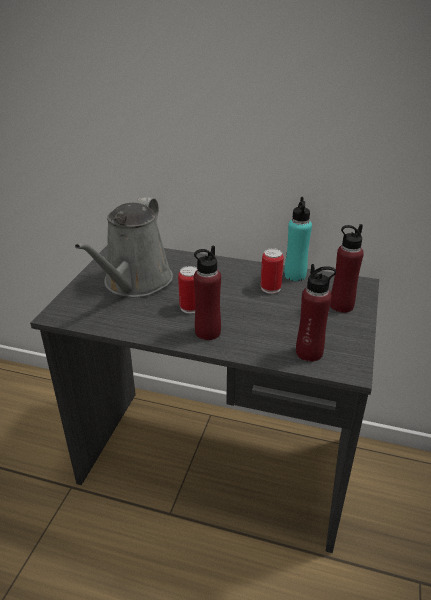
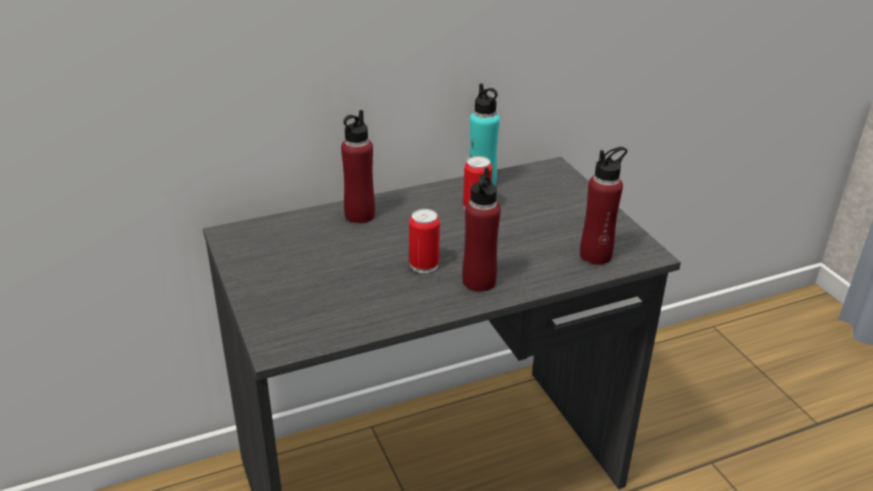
camera: 40 degrees left, 0 degrees up
grey watering can [75,197,173,297] -> none
red bottle [330,224,364,313] -> red bottle moved to [341,110,375,223]

